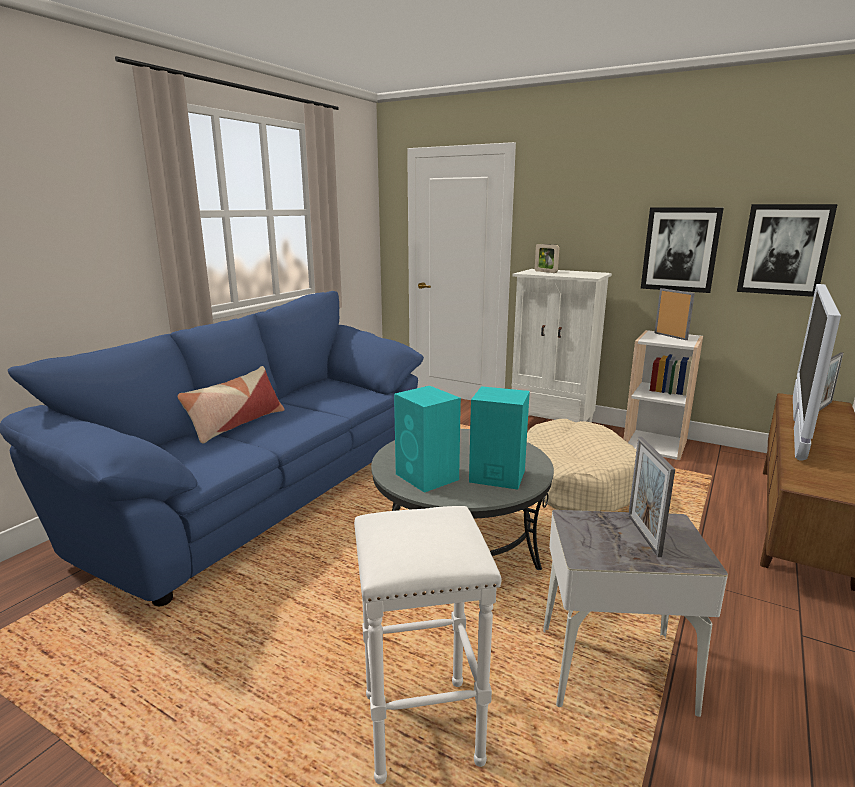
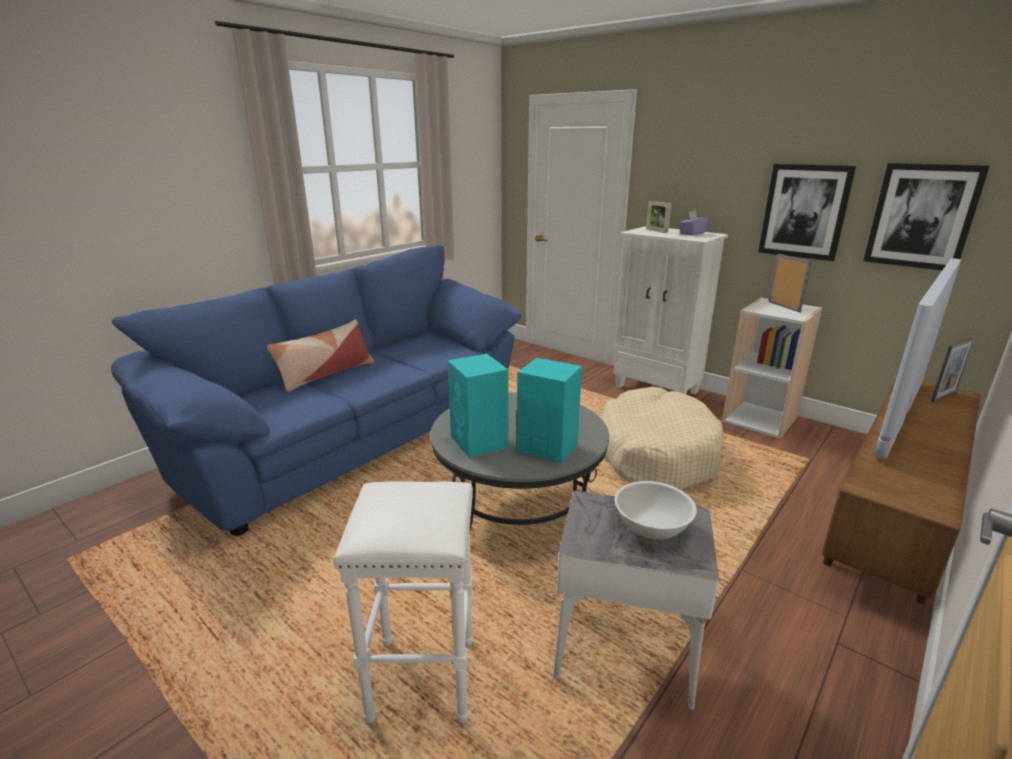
camera: 10 degrees right, 5 degrees up
picture frame [628,437,675,557] -> white bowl [614,481,697,539]
none -> purple tissue box [679,211,709,235]

